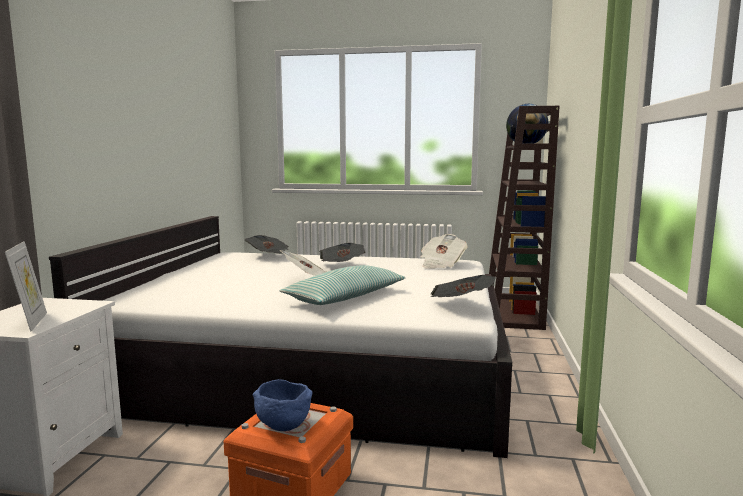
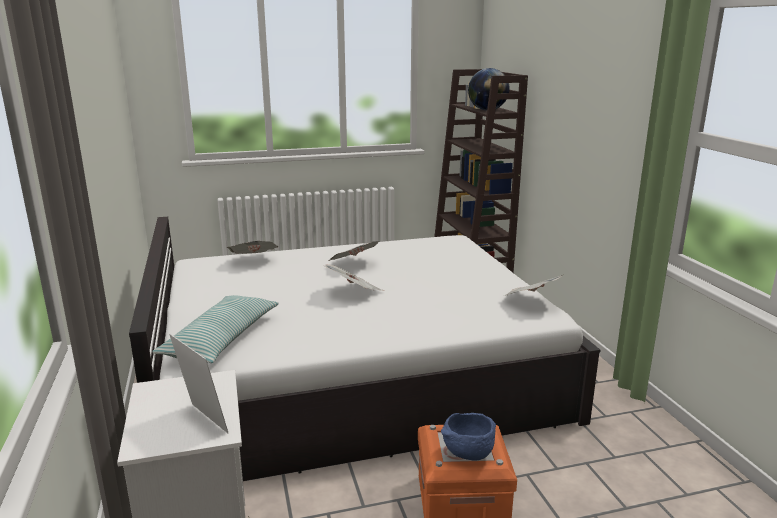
camera: 25 degrees left, 10 degrees up
pillow [279,265,405,305] -> pillow moved to [153,295,279,363]
newspaper [421,234,468,269] -> none

